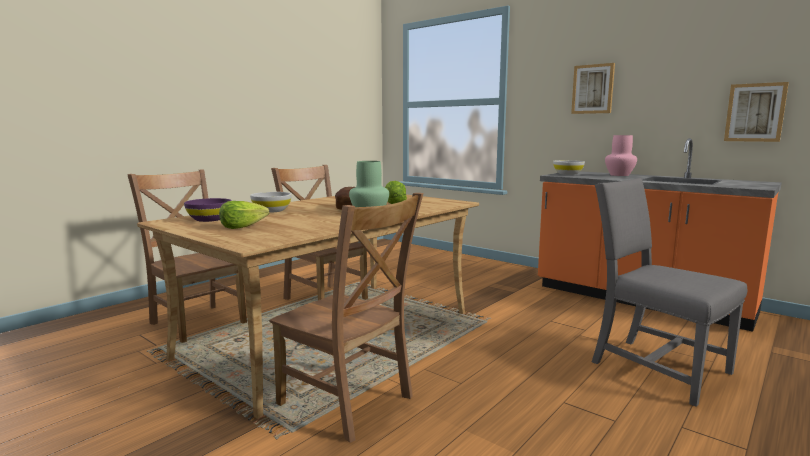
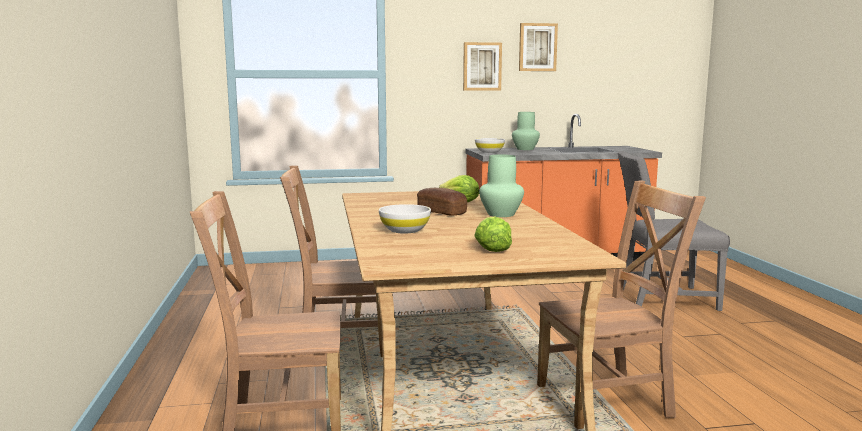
camera: 50 degrees left, 0 degrees up
purple bowl [184,198,232,222] -> none
pink vase [605,135,637,176] -> green vase [512,112,540,150]
picture [724,82,789,142] -> picture moved to [519,23,558,71]

